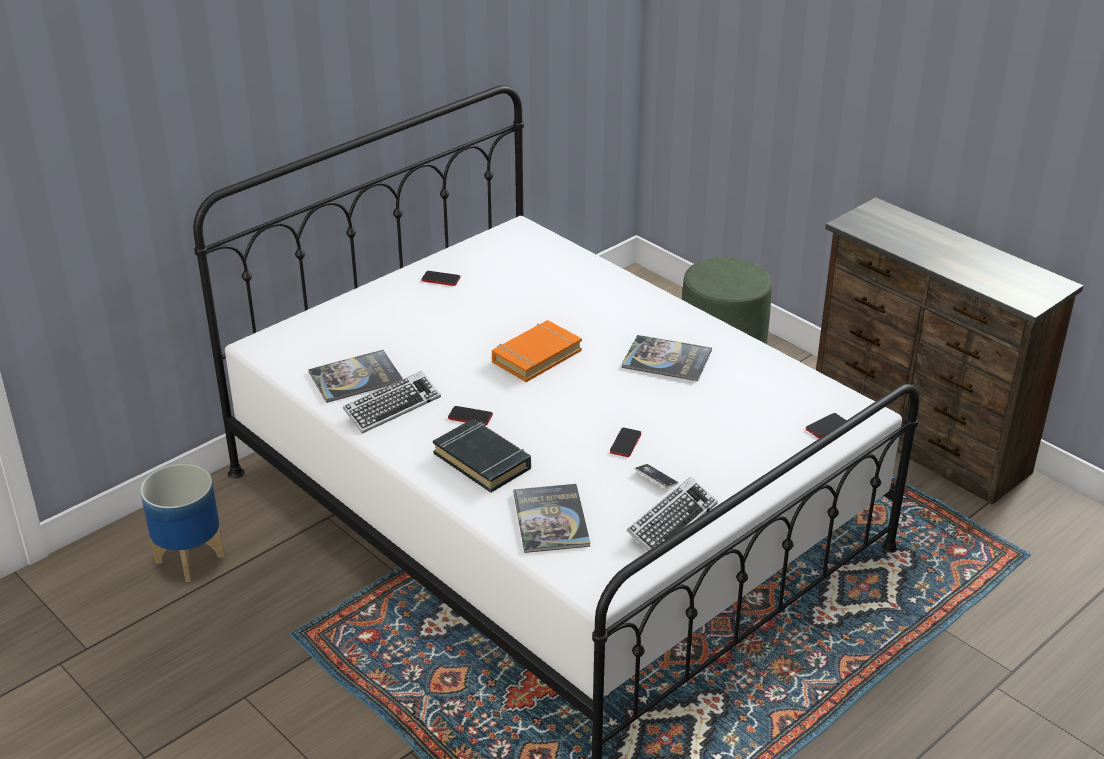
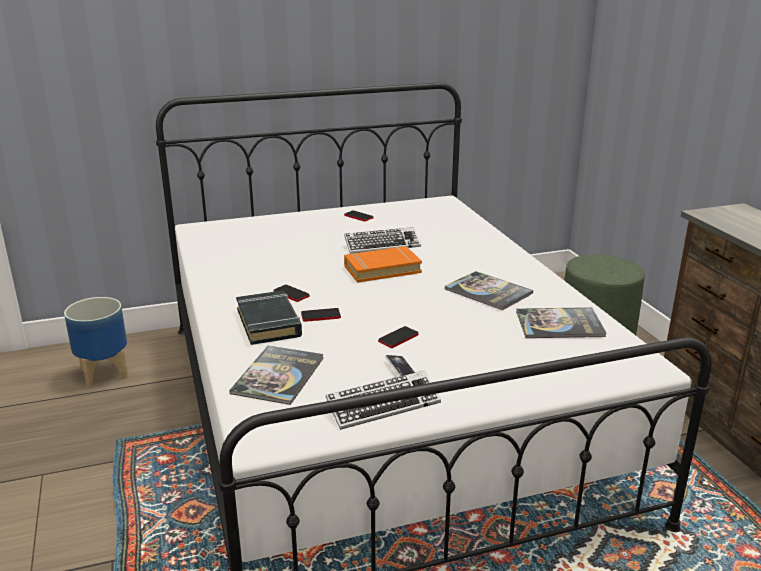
camera: 25 degrees right, 10 degrees down
book [308,350,403,403] -> book moved to [516,307,607,338]
keyboard [343,371,441,434] -> keyboard moved to [344,227,421,254]
phone [806,413,847,438] -> phone moved to [301,308,341,322]

